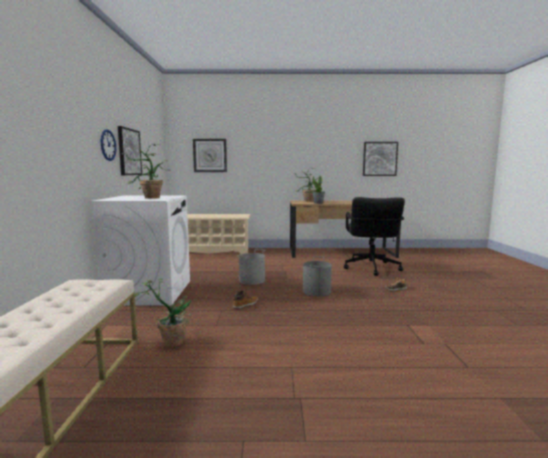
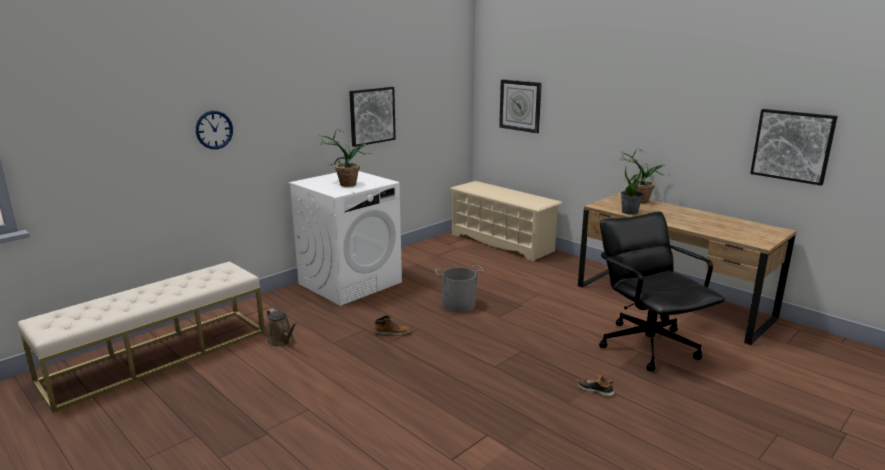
camera: 45 degrees right, 10 degrees up
wall clock [101,129,116,161] -> wall clock moved to [196,111,233,149]
potted plant [133,278,191,347] -> brown watering can [267,309,297,347]
grey bucket [303,256,332,297] -> none
black office chair [344,197,405,276] -> black office chair turned 105 degrees clockwise [599,212,725,371]

